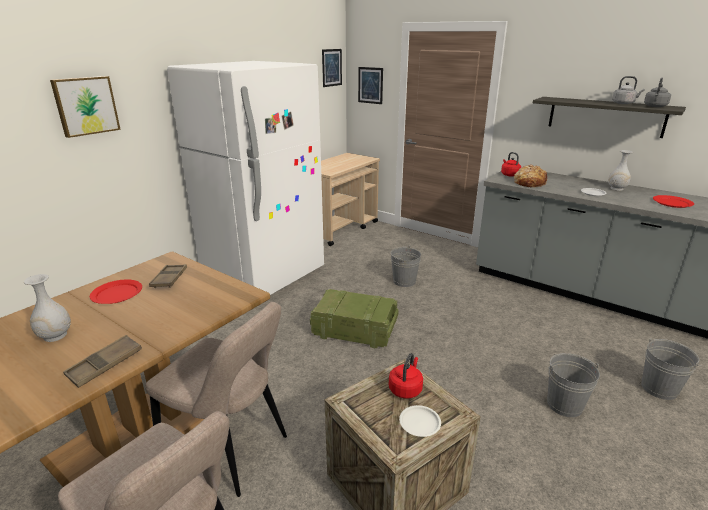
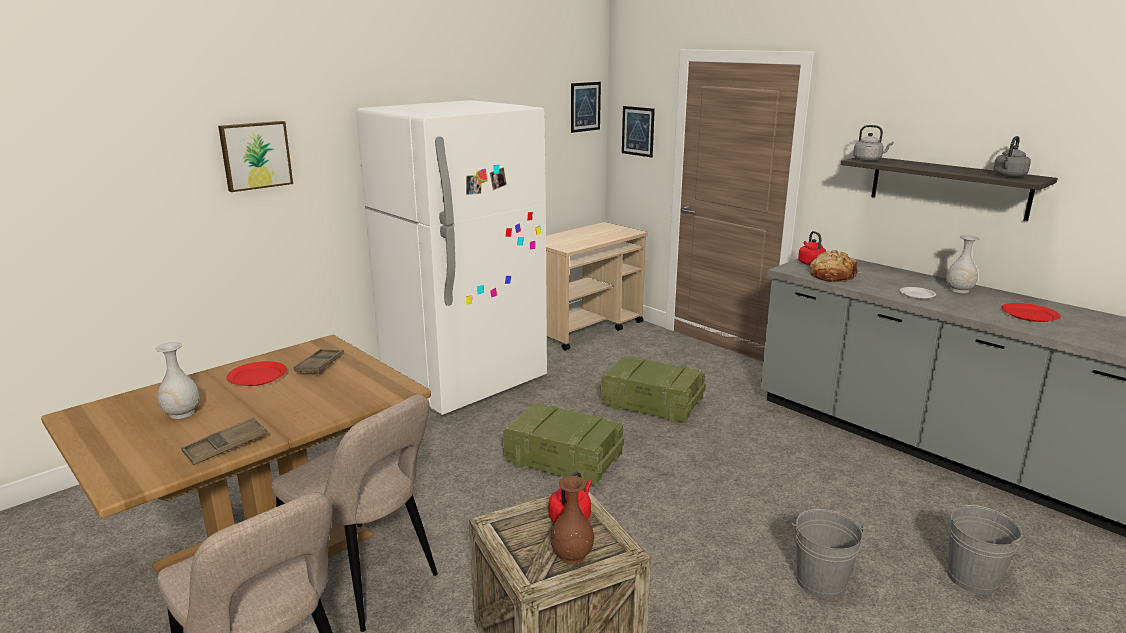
camera: 10 degrees right, 5 degrees down
grey bucket [391,245,421,287] -> crate [600,356,706,423]
white plate [399,405,441,437] -> brown vase [550,476,594,565]
grey kettle [612,76,645,104] -> grey kettle moved to [853,125,894,161]

